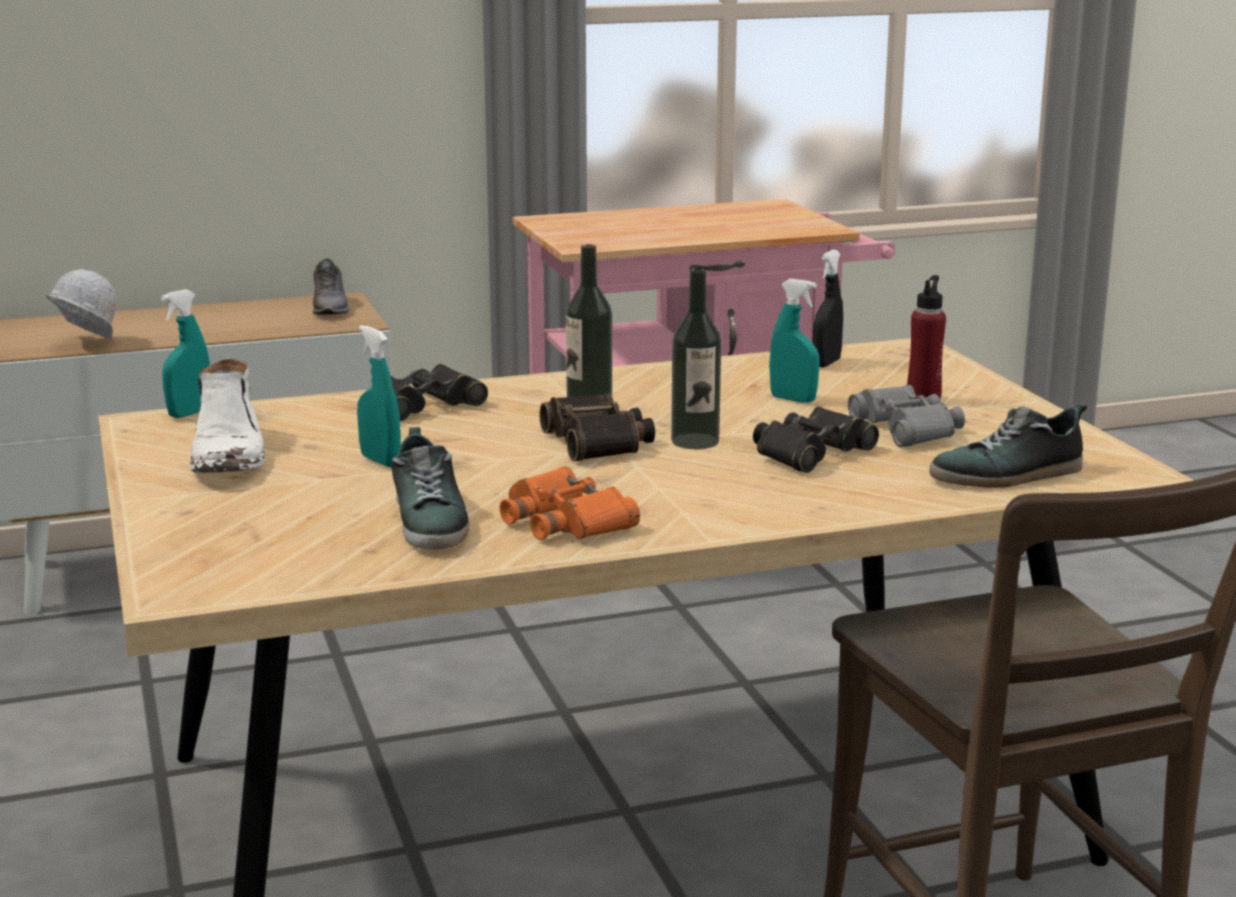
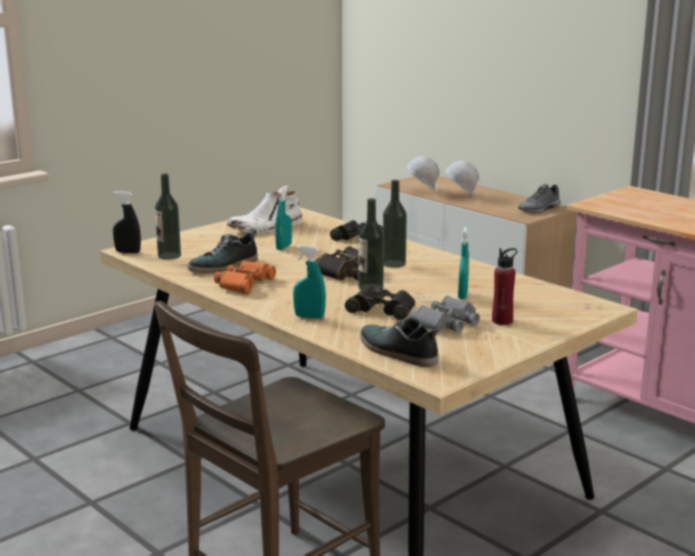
camera: 65 degrees right, 0 degrees up
turquoise spray bottle [161,289,210,418] -> turquoise spray bottle moved to [293,245,326,319]
black spray bottle [813,250,843,368] -> black spray bottle moved to [113,191,141,253]
none -> bottle [155,174,181,260]
none -> white hard hat [445,160,479,198]

